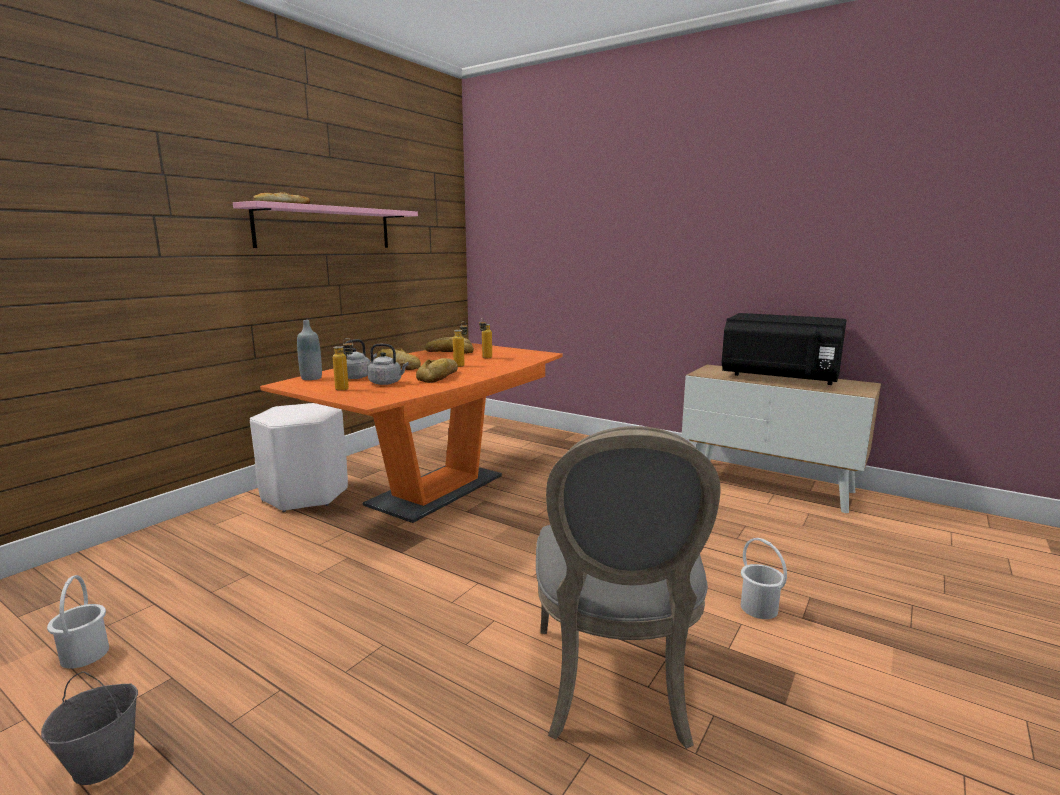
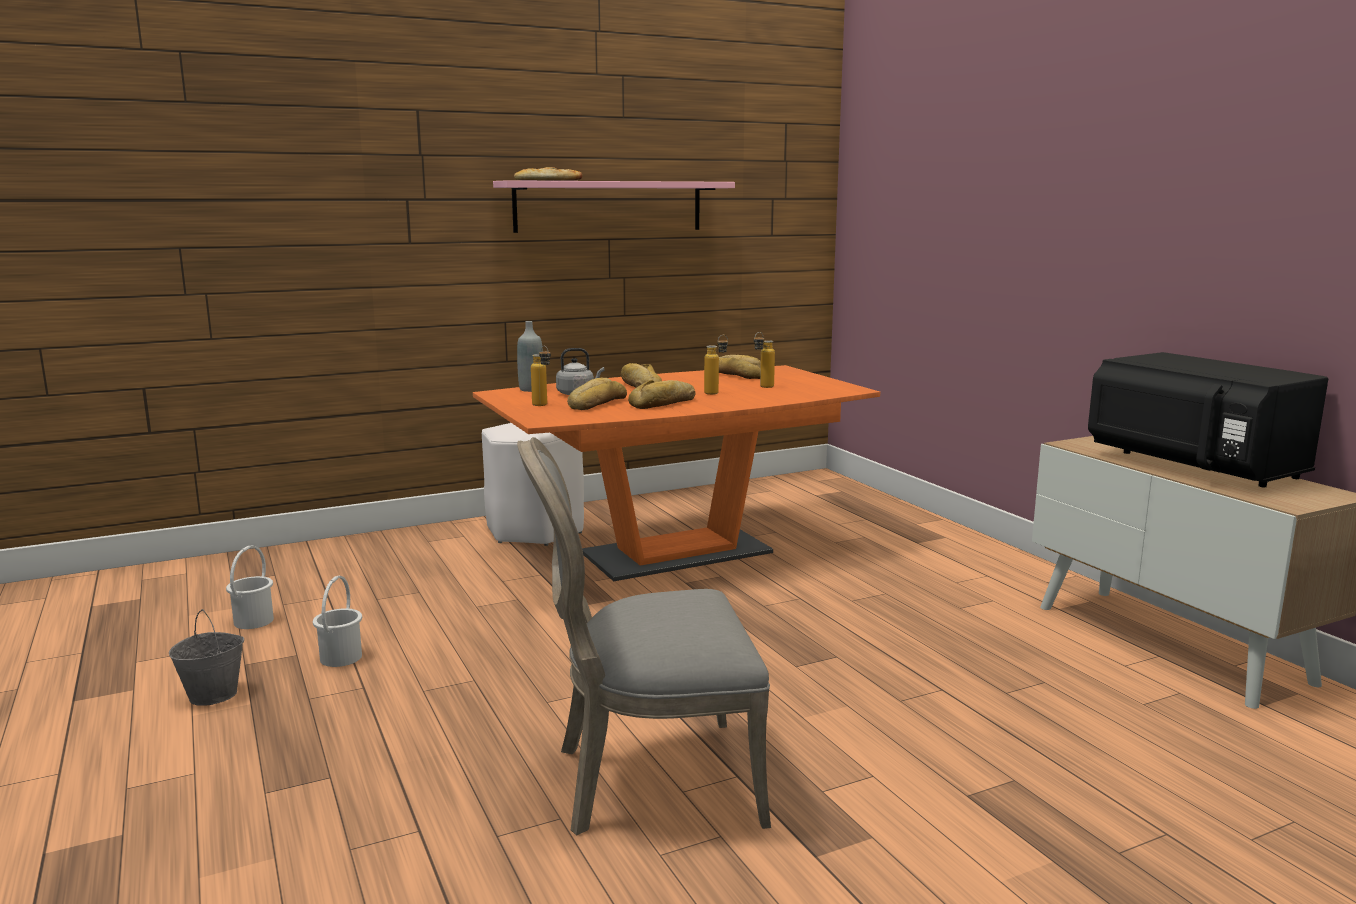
camera: 30 degrees right, 0 degrees up
grey kettle [368,344,408,385] -> bread [567,378,627,410]
grey chair [536,426,721,749] -> grey chair turned 45 degrees clockwise [517,437,771,836]
white bucket [741,538,787,619] -> white bucket moved to [313,575,362,667]

